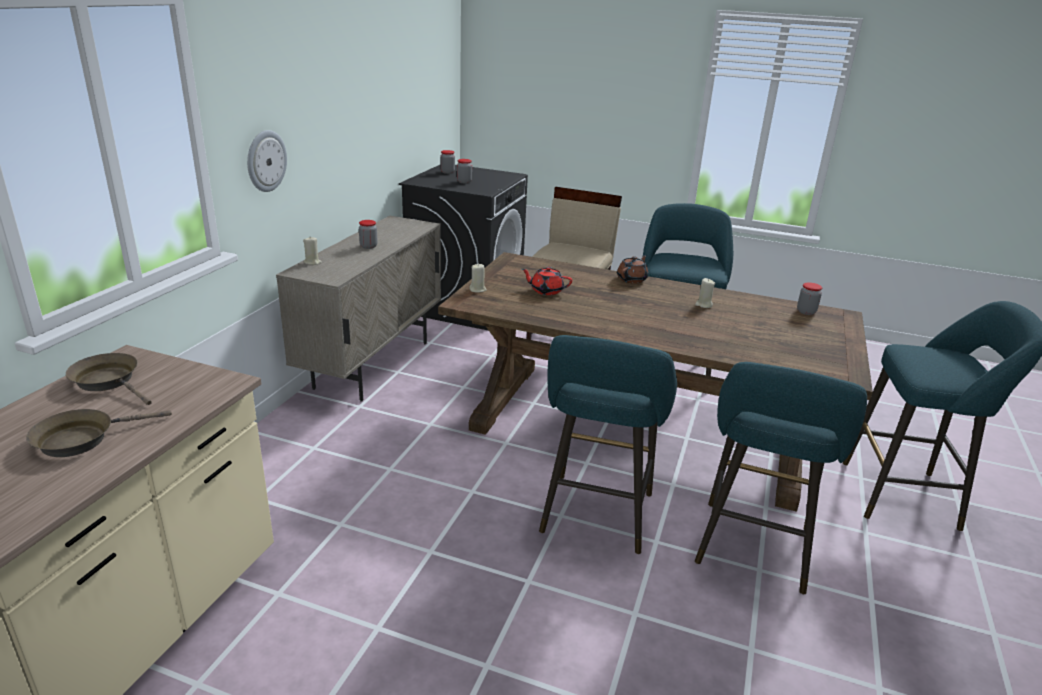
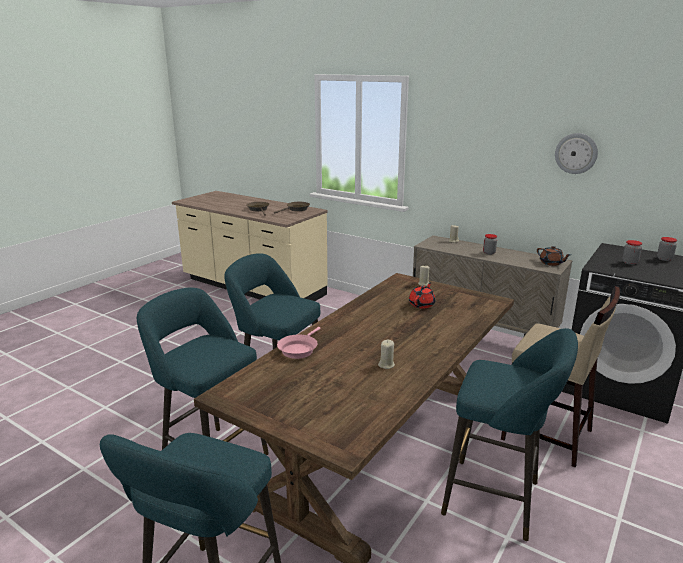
camera: 105 degrees right, 5 degrees down
wall clock [247,130,287,192] -> wall clock moved to [555,133,598,174]
brown teapot [617,255,648,284] -> brown teapot moved to [537,246,571,266]
jar [797,282,822,315] -> none
none -> pink frying pan [277,327,320,359]

